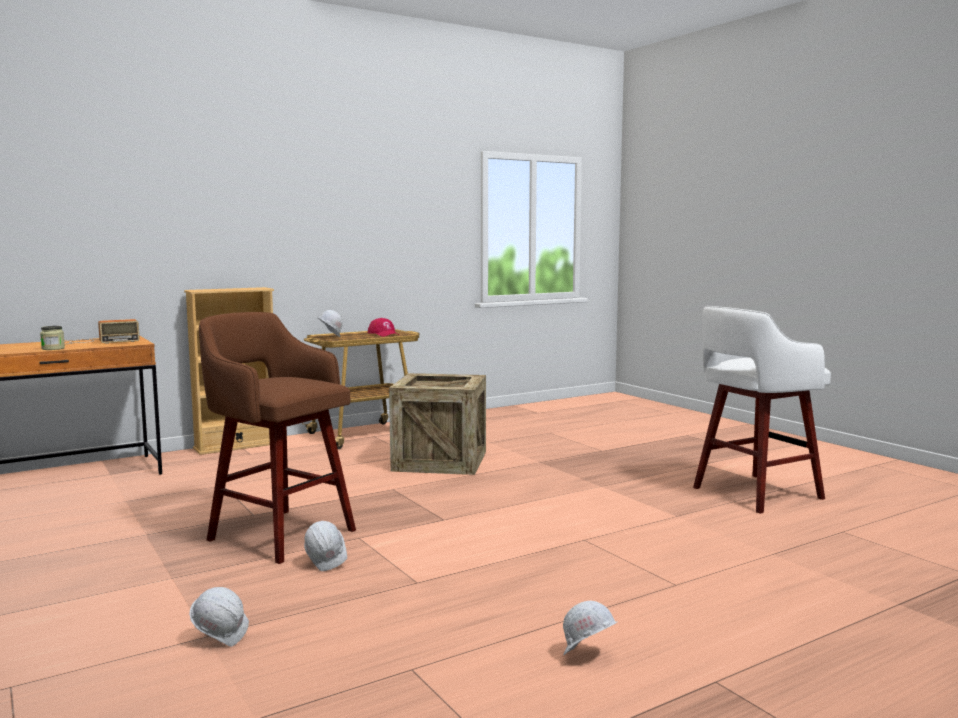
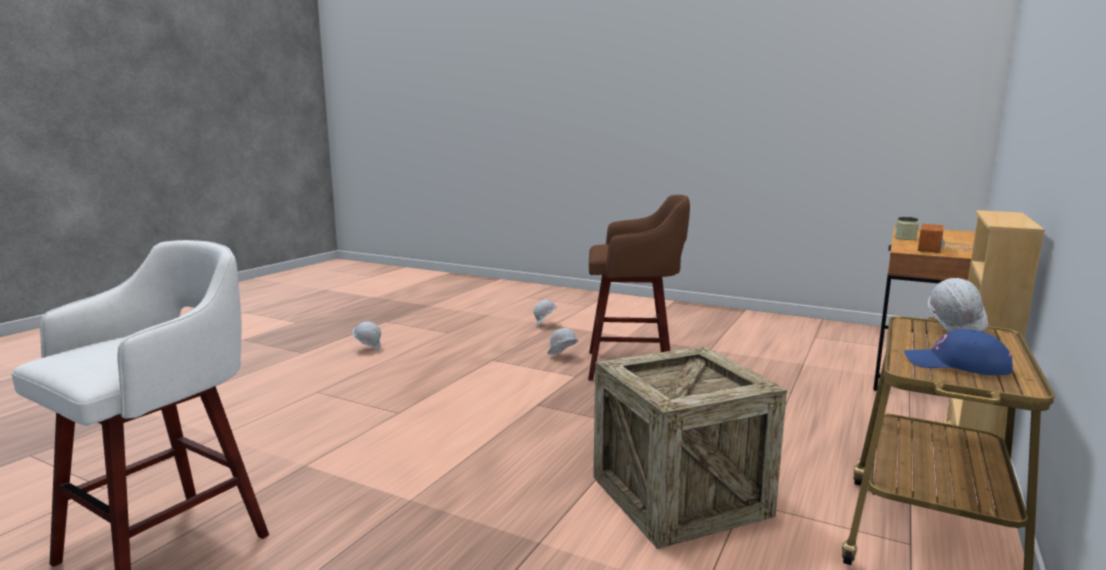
camera: 150 degrees right, 5 degrees up
red cap [368,318,399,337] -> blue cap [904,329,1013,376]

